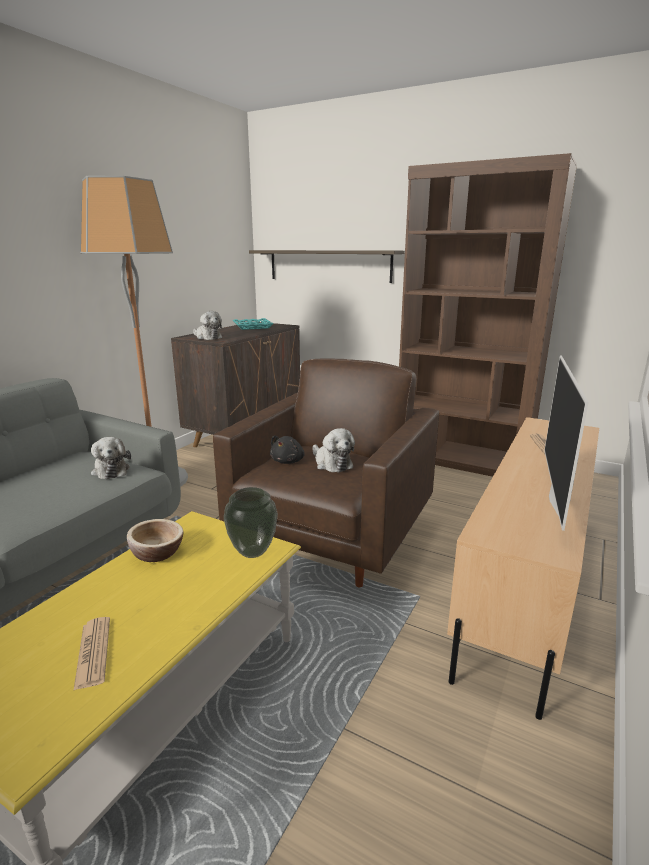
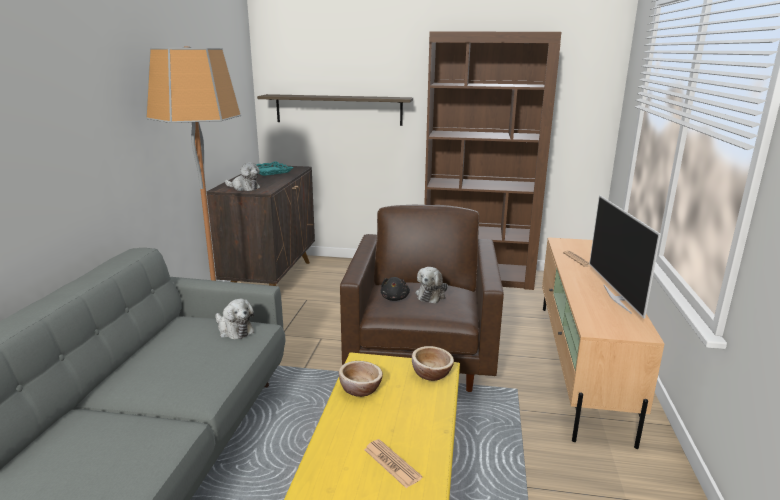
camera: 20 degrees left, 0 degrees up
vase [224,487,278,558] -> bowl [412,346,454,381]
plush toy [313,428,355,473] -> plush toy turned 75 degrees clockwise [416,267,448,304]

